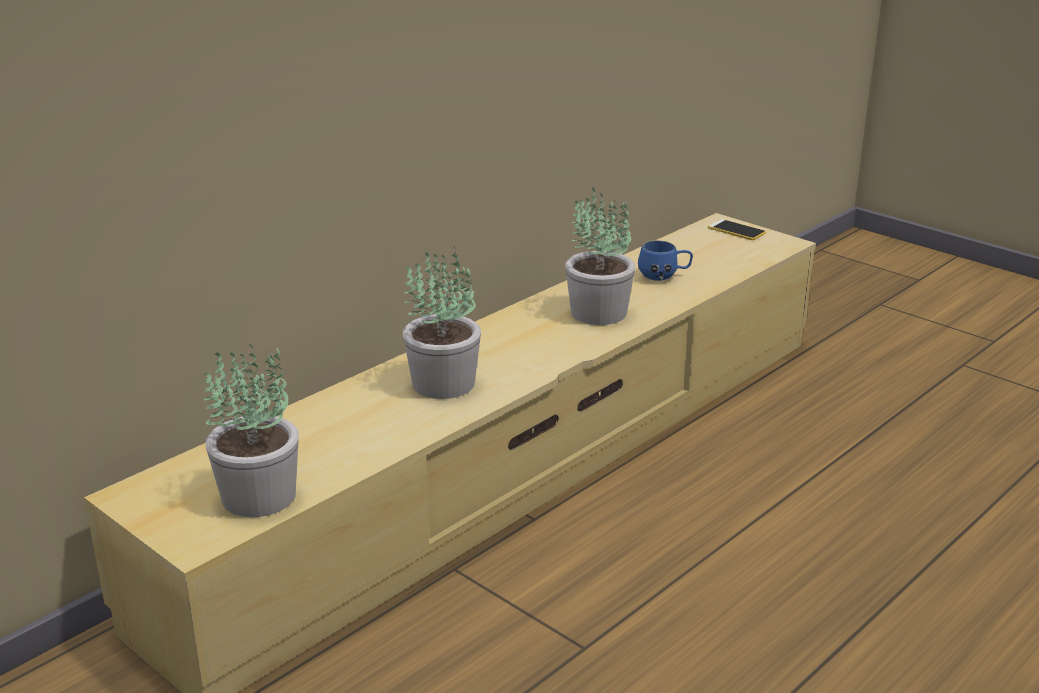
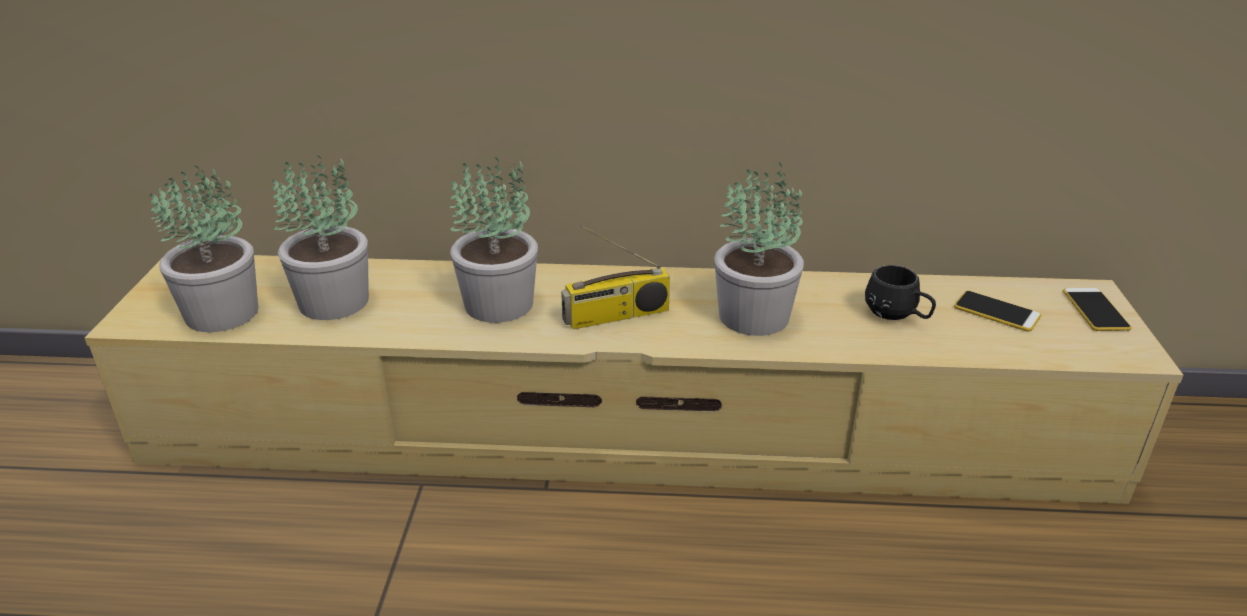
camera: 50 degrees right, 5 degrees up
blue mug [638,240,693,281] -> black mug [865,265,936,320]
none -> potted plant [272,155,369,320]
none -> radio [561,225,670,329]
none -> phone [954,291,1041,332]

